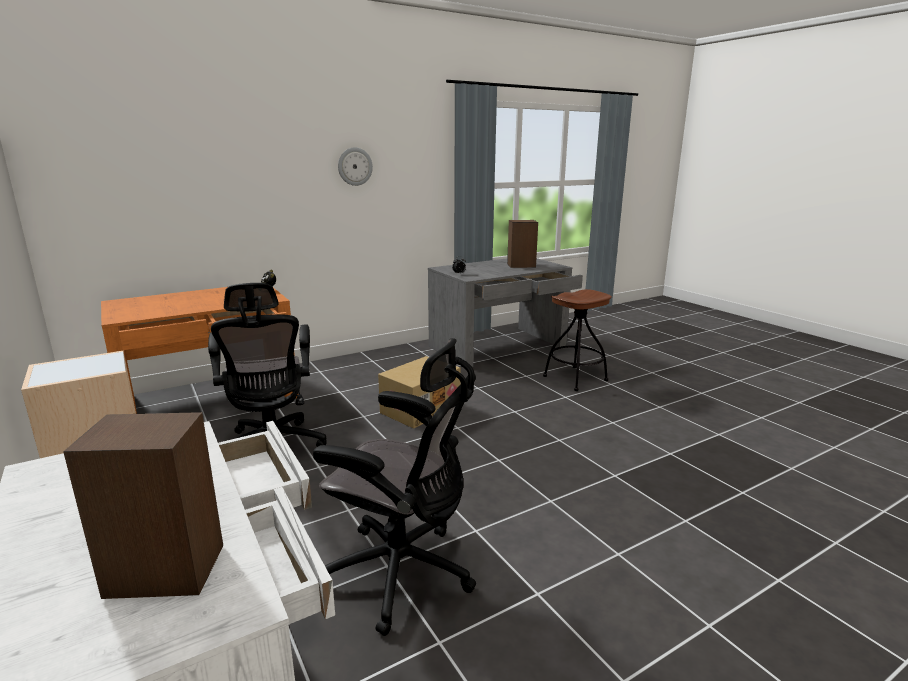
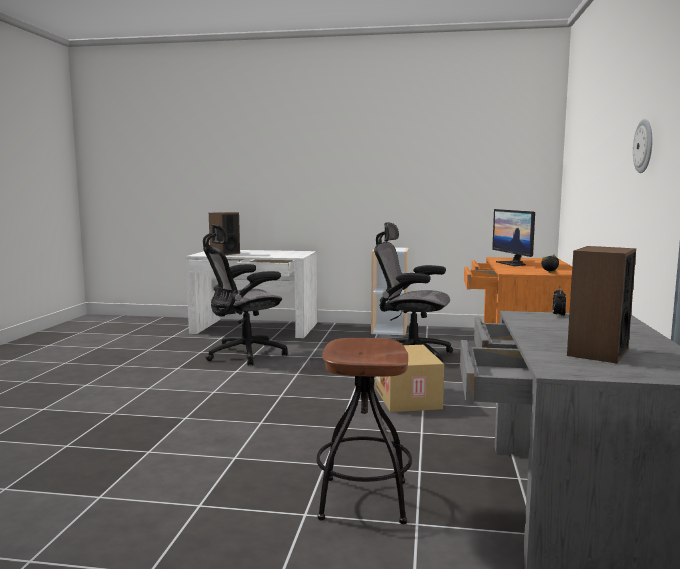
camera: 130 degrees right, 10 degrees down
none -> monitor [492,209,535,266]

